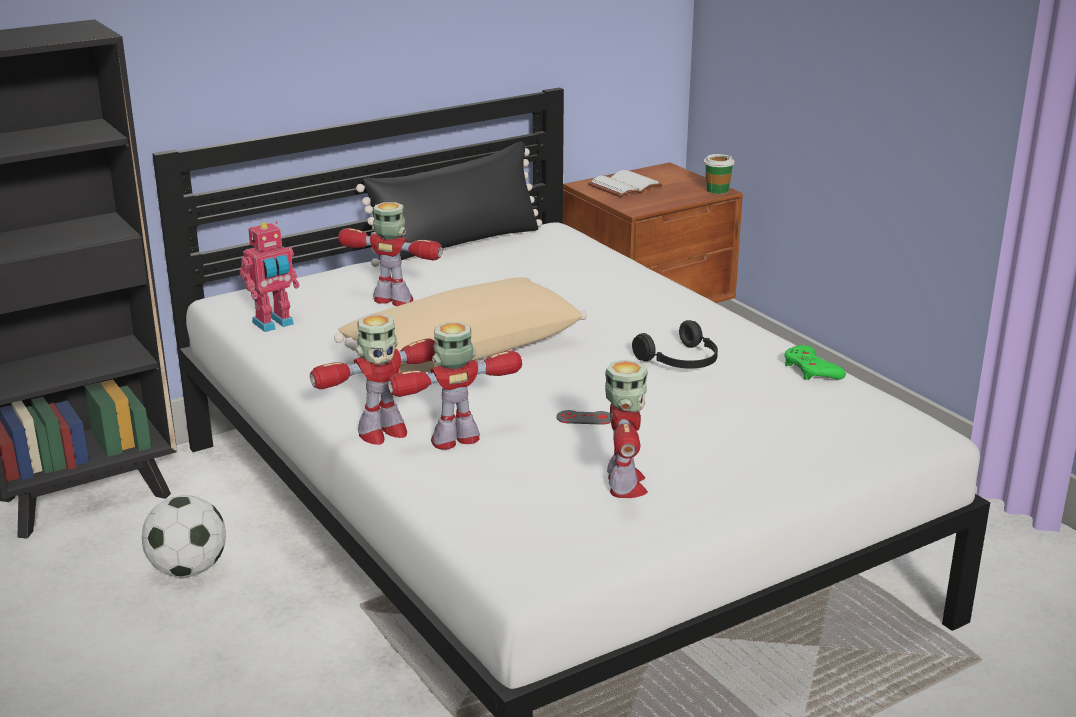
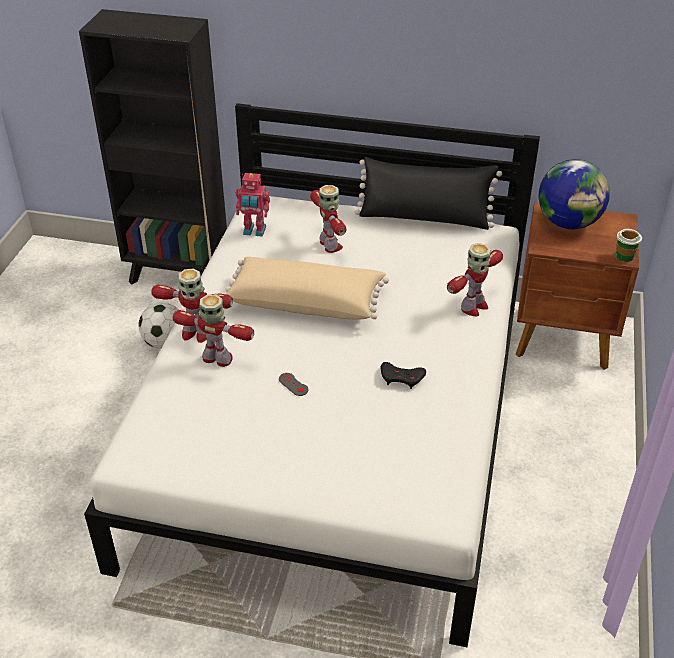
camera: 45 degrees right, 15 degrees up
white book [588,170,662,197] -> globe [538,159,610,229]
toy robot [605,360,648,498] -> toy robot moved to [447,243,503,316]
black headphones [632,320,718,369] -> black game controller [381,362,426,389]
green game controller [784,345,846,380] -> none

